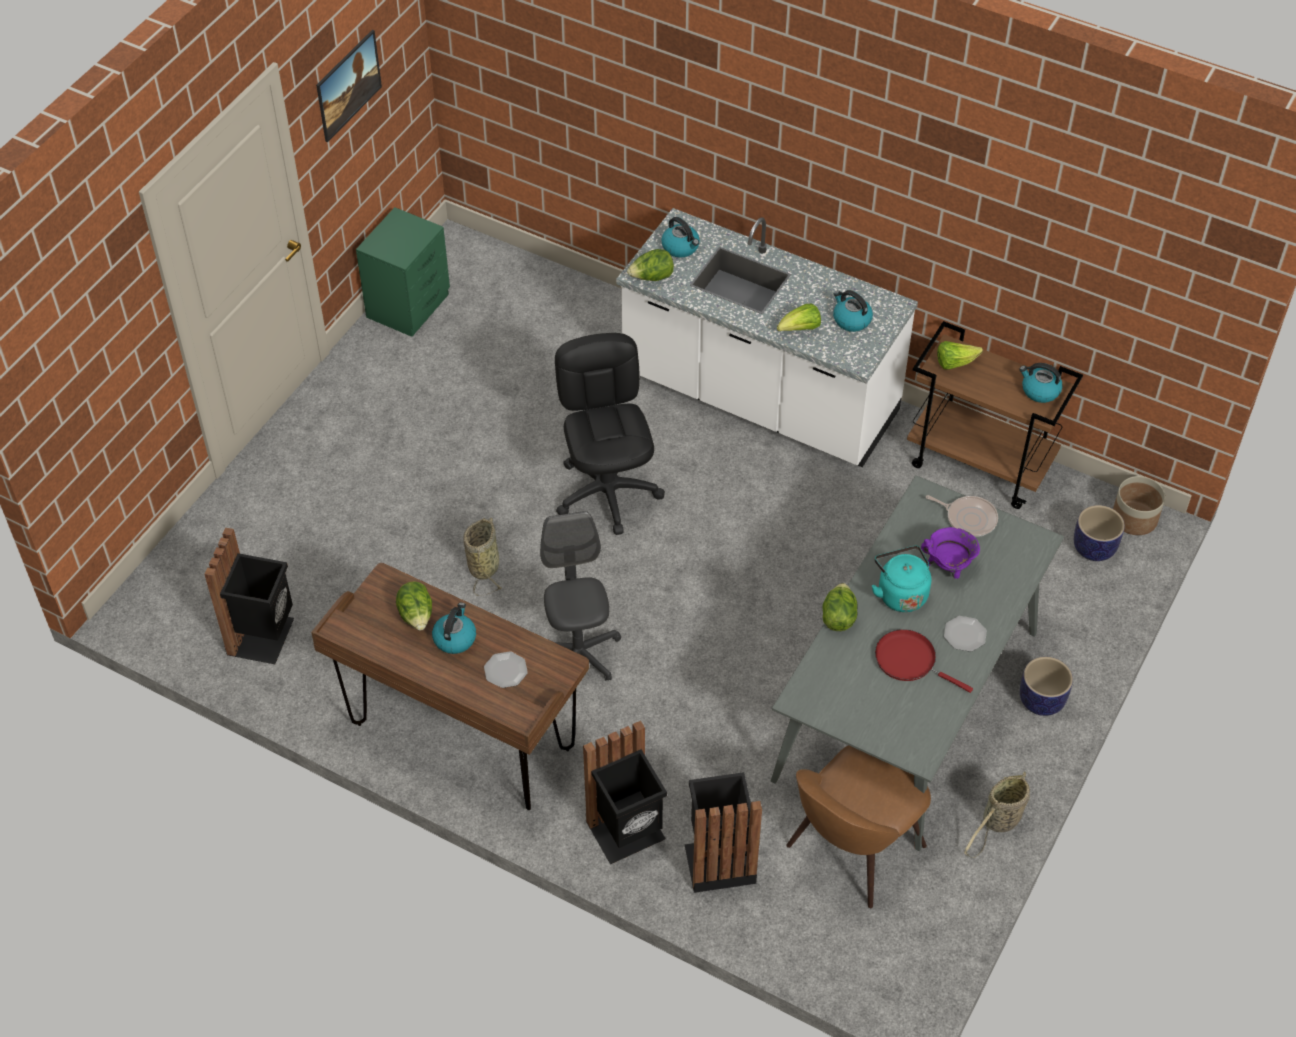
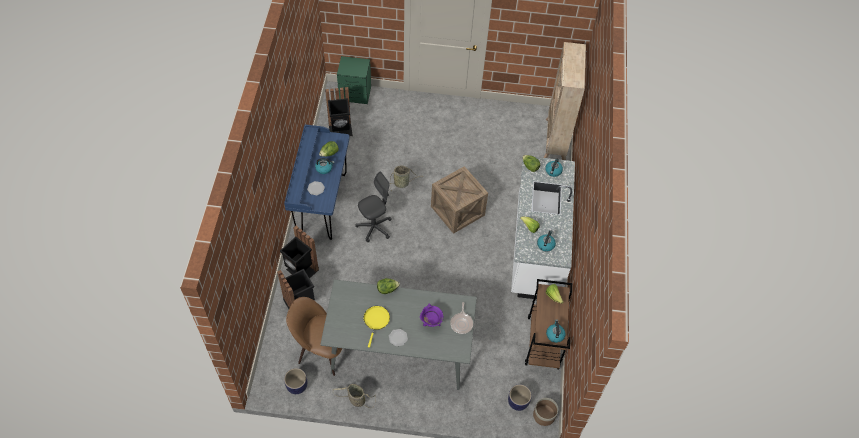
camera: 65 degrees right, 5 degrees up
brown desk [311,563,589,810] -> blue desk [284,124,350,240]
picture [316,30,382,142] -> none
green nightstand [356,207,450,337] -> green nightstand moved to [337,56,371,104]
black office chair [555,333,665,535] -> crate [431,166,488,234]
turquoise kettle [872,546,931,612] -> none
red frying pan [875,629,973,693] -> yellow frying pan [364,306,390,348]
planter [1020,657,1073,716] -> planter moved to [284,368,307,394]
none -> beige bookcase [543,42,586,160]

